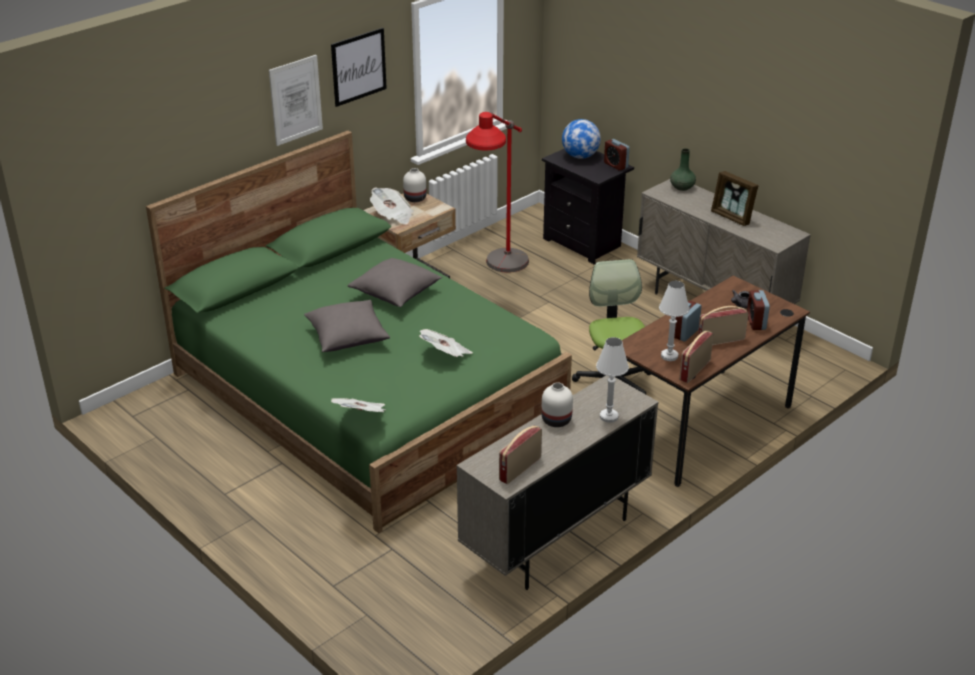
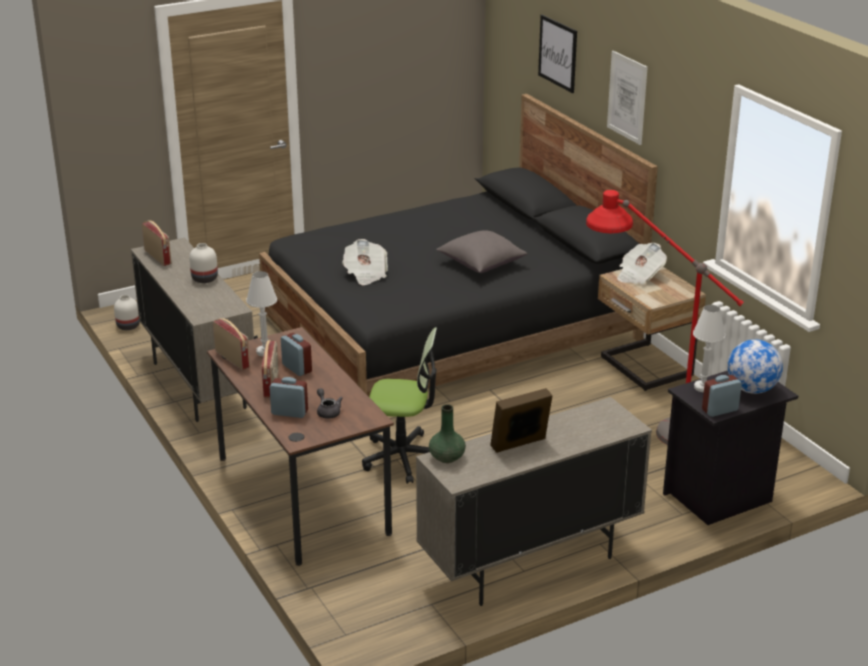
camera: 105 degrees right, 5 degrees down
green bed [146,131,572,533] -> black bed [259,94,658,396]
grey pillow [304,300,390,352] -> none
picture [331,28,387,107] -> picture moved to [538,15,577,93]
newspaper [331,398,386,412] -> none
white vase [403,168,426,202] -> white vase moved to [114,295,140,330]
white table lamp [596,337,629,423] -> white table lamp moved to [693,305,725,392]
green vase [670,148,696,191] -> green vase moved to [429,404,466,463]

